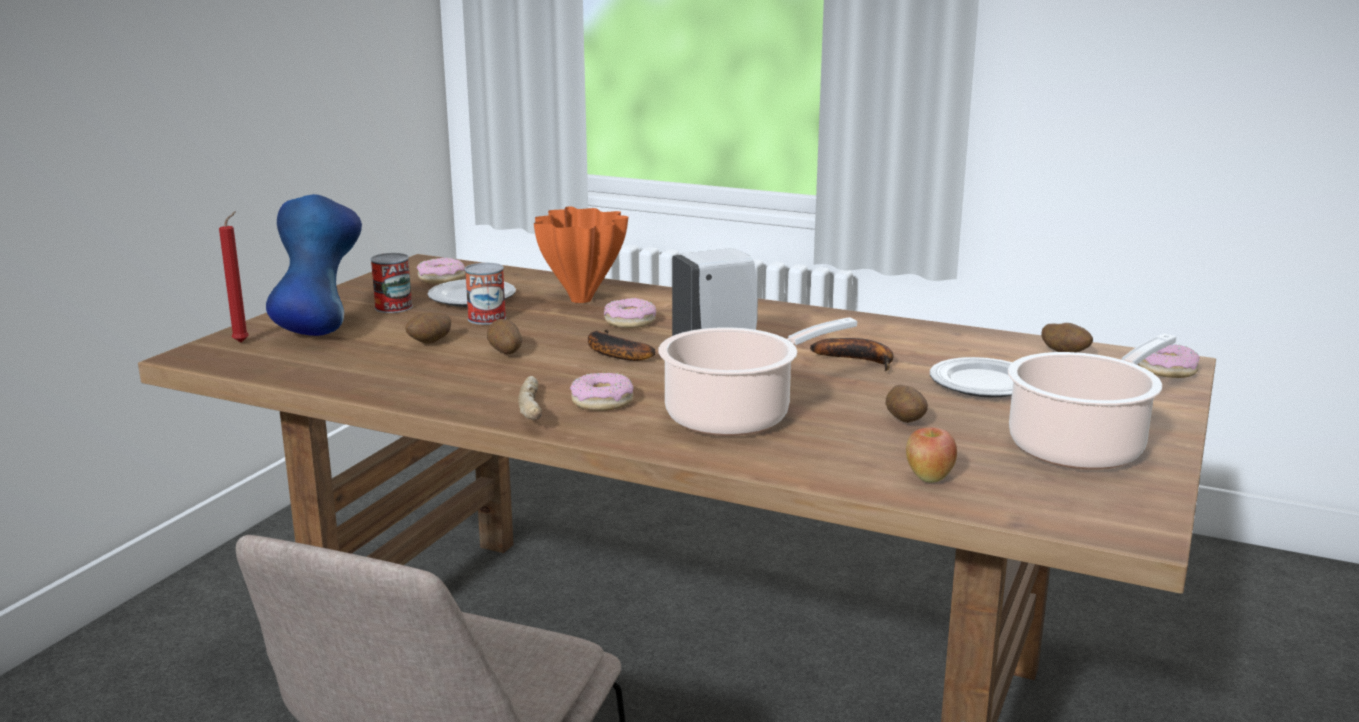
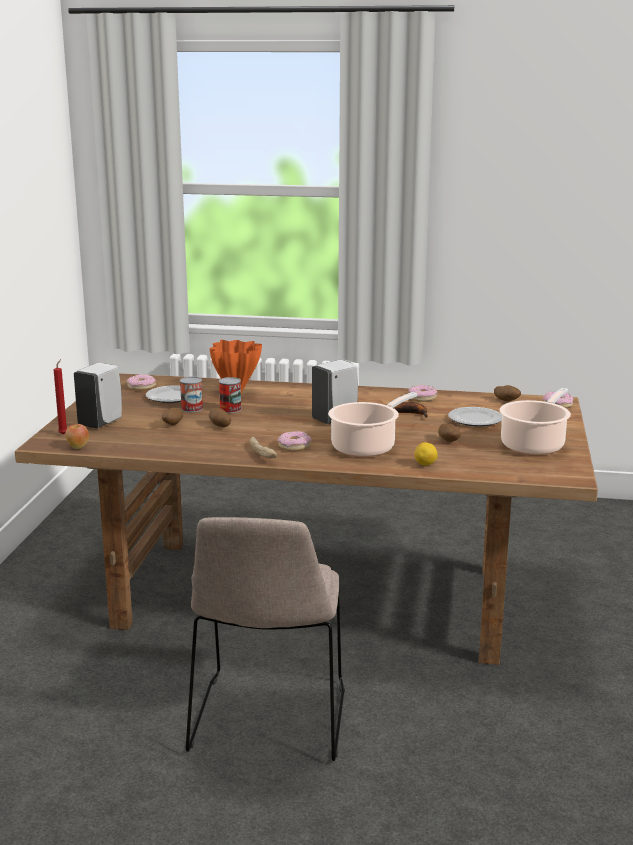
camera: 15 degrees left, 0 degrees up
blue vase [266,194,362,336] -> white soap dispenser [74,363,122,429]
can [370,253,413,313] -> can moved to [219,377,242,413]
banana [588,329,655,361] -> none
donut [604,298,656,328] -> donut moved to [409,385,437,402]
apple [906,427,957,483] -> apple moved to [66,424,89,449]
none -> lemon [415,442,438,465]

